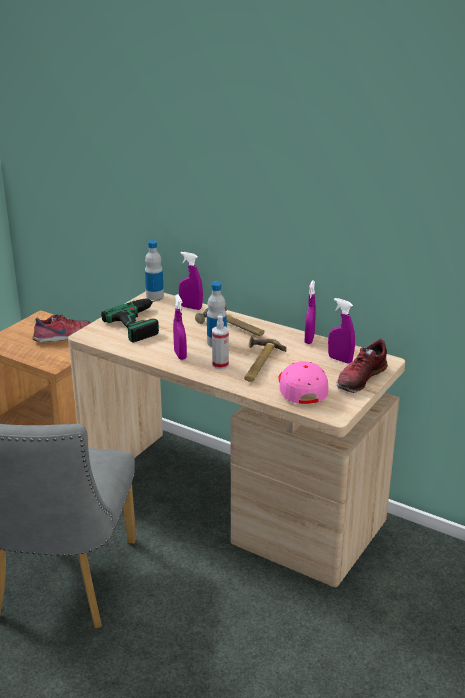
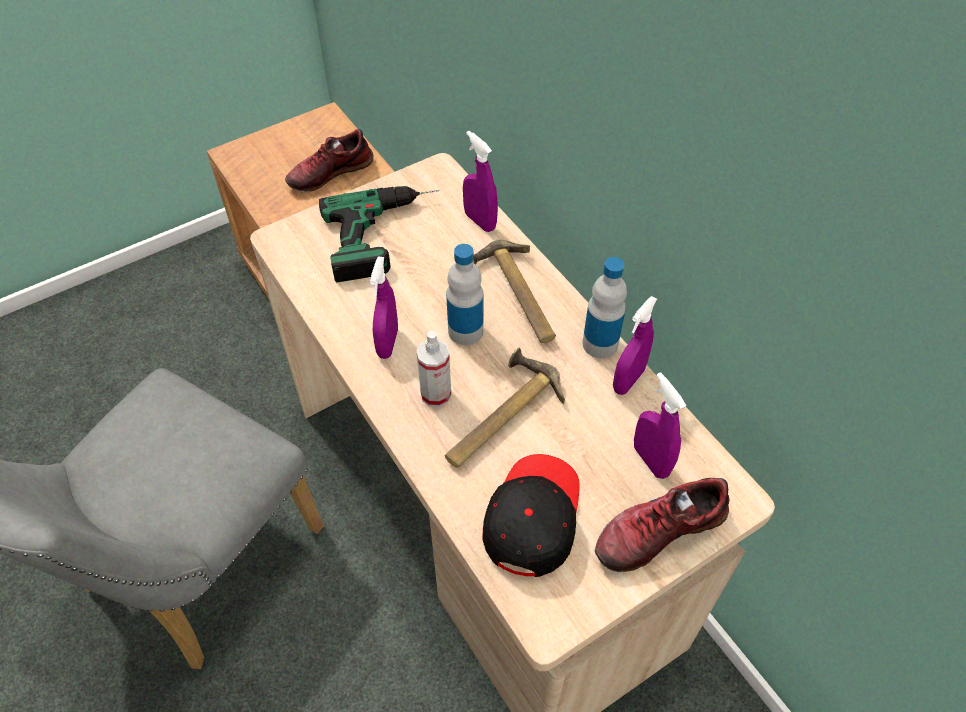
camera: 25 degrees right, 25 degrees up
shoe [33,314,90,342] -> shoe turned 150 degrees clockwise [285,129,373,193]
bottle [145,240,164,300] -> bottle moved to [582,257,627,358]
pink cap [278,361,328,404] -> black cap [482,454,580,577]

